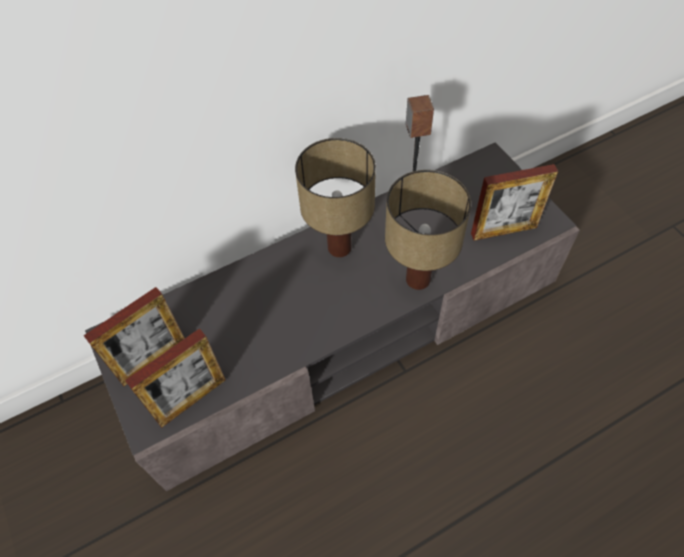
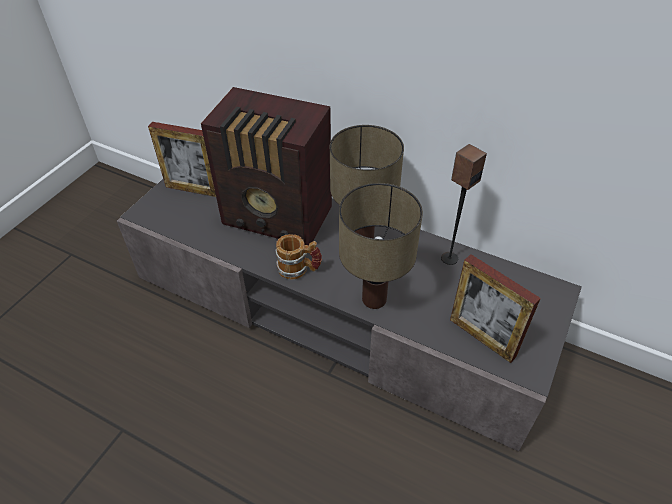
camera: 55 degrees right, 10 degrees down
picture frame [125,328,226,428] -> none
none -> radio [201,87,332,245]
none -> mug [275,234,322,279]

